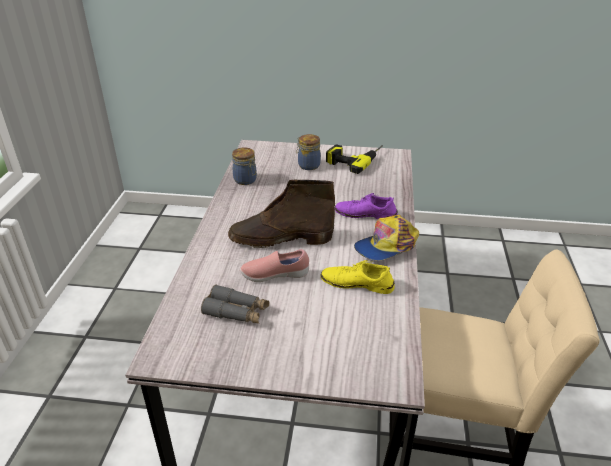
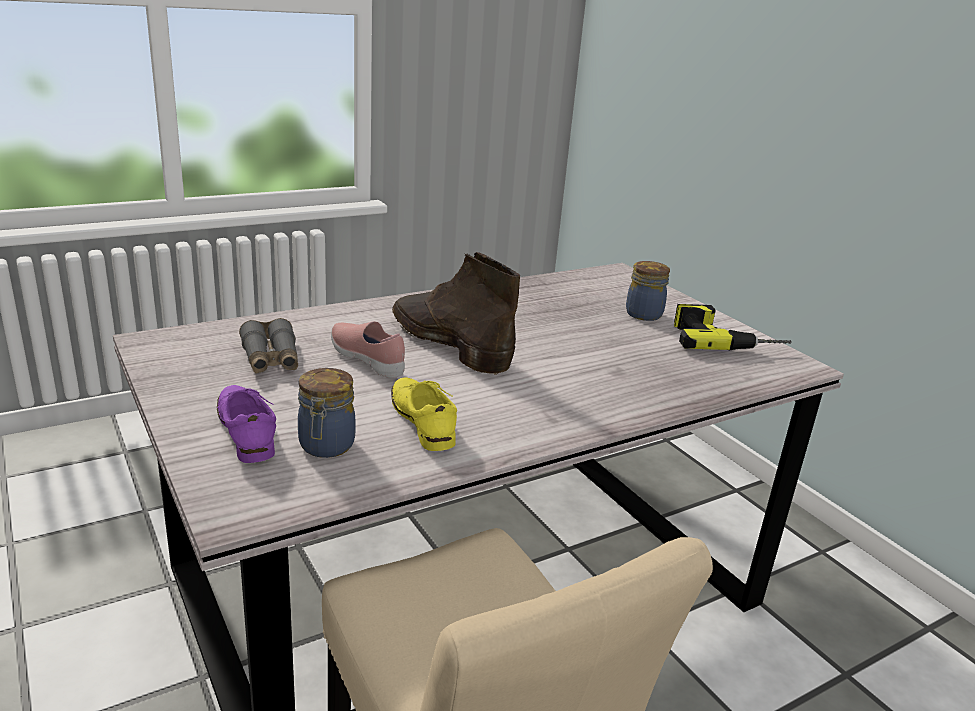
camera: 50 degrees right, 10 degrees down
jar [232,148,257,185] -> jar moved to [298,368,356,458]
purple shoe [335,193,398,219] -> purple shoe moved to [217,385,276,463]
cap [354,215,419,260] -> none

